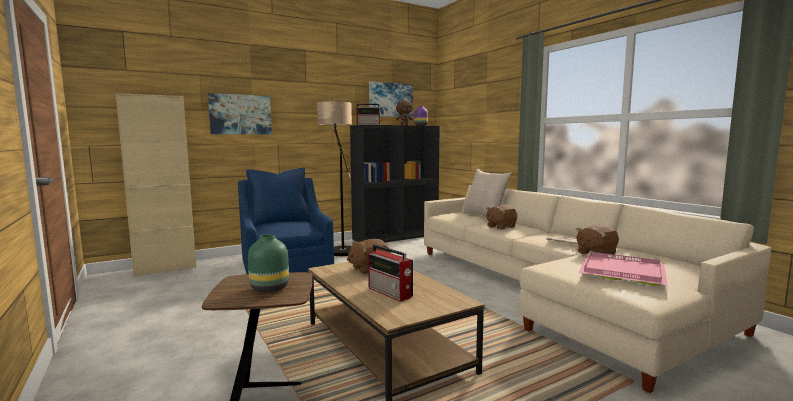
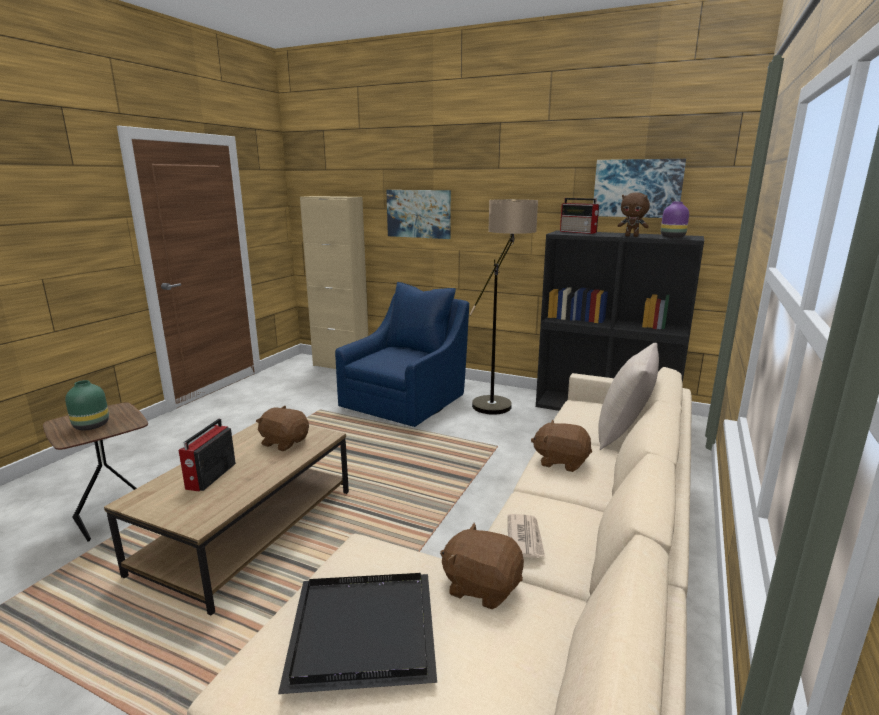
camera: 55 degrees right, 10 degrees up
pink tray [578,252,667,286] -> black tray [278,573,437,694]

